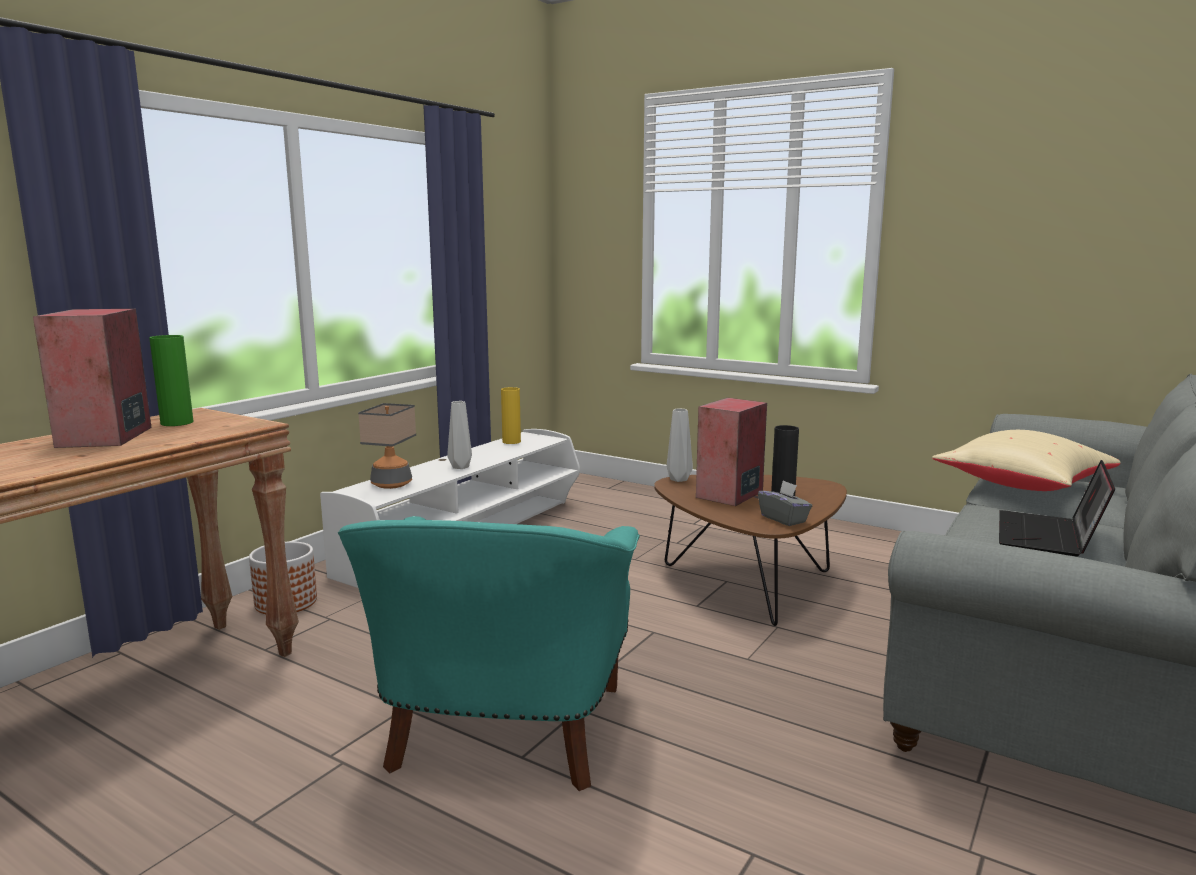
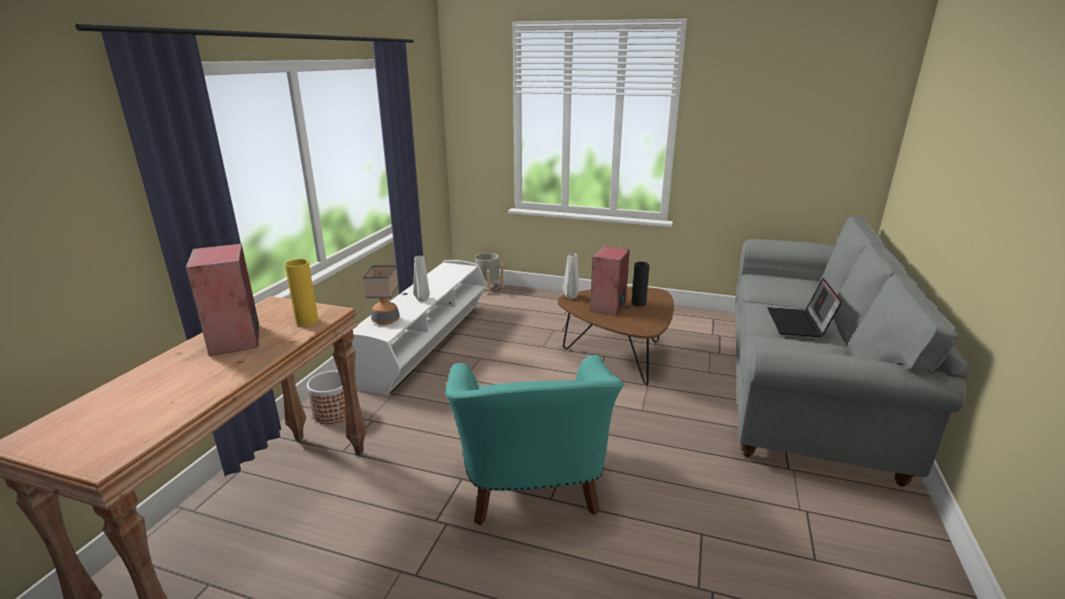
camera: 15 degrees left, 10 degrees up
green vase [149,335,193,426] -> none
yellow vase [501,387,521,444] -> yellow vase moved to [285,259,318,326]
grey tissue box [758,480,812,526] -> none
beige pillow [932,430,1121,491] -> none
none -> grey planter [475,253,504,294]

